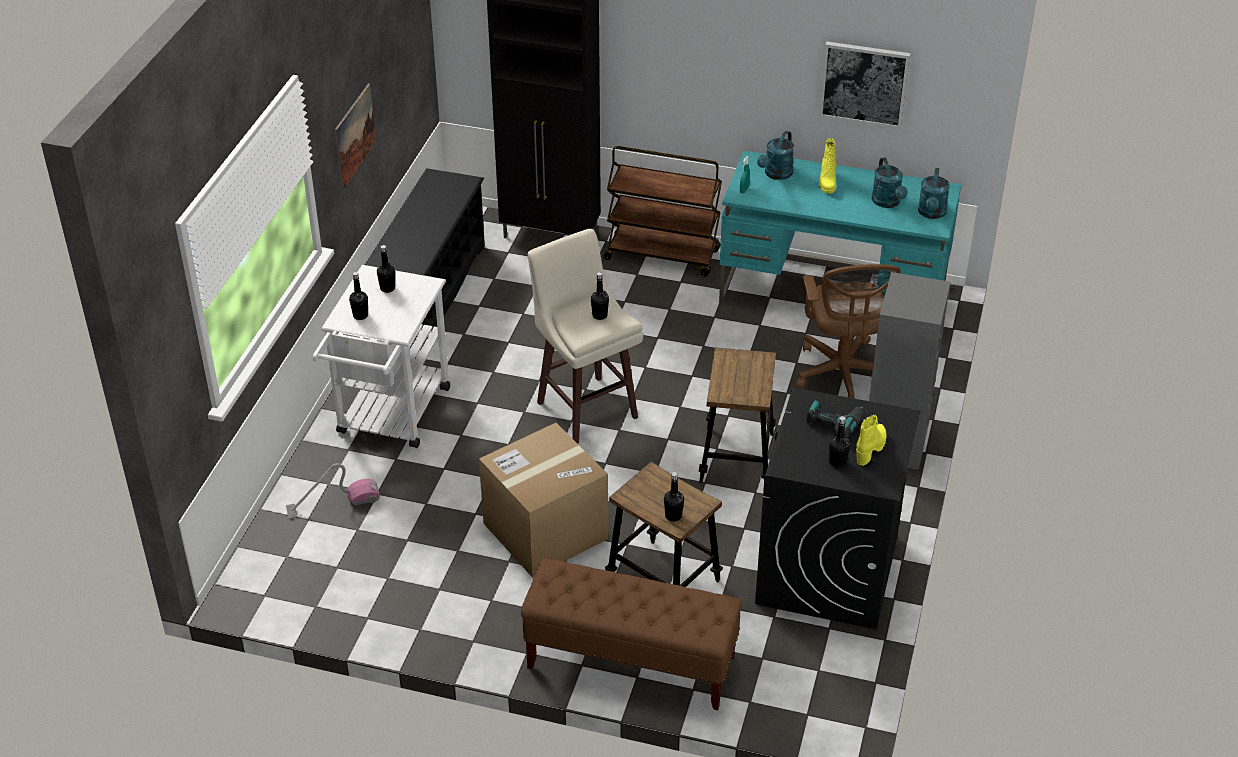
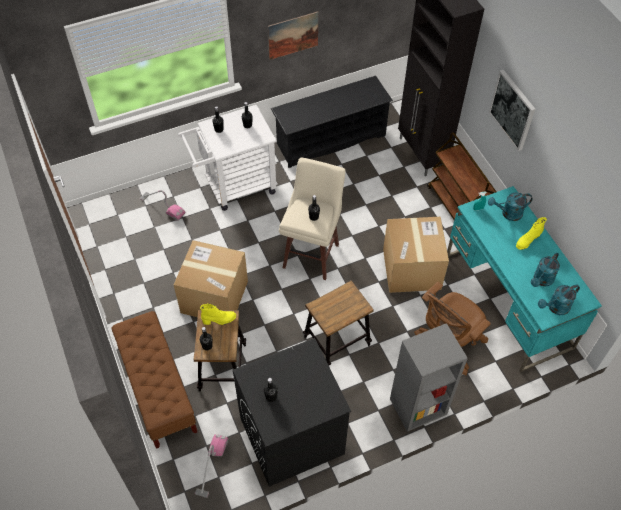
camera: 50 degrees right, 15 degrees up
power drill [807,400,864,438] -> none
picture [819,42,911,129] -> picture moved to [489,70,535,151]
yellow boot [856,414,886,466] -> yellow boot moved to [200,303,236,325]
none -> vacuum cleaner [195,434,228,498]
none -> cardboard box [383,217,449,293]

